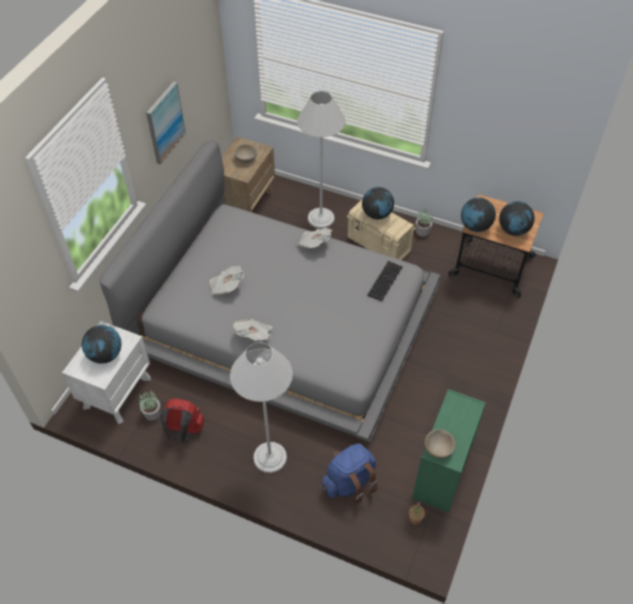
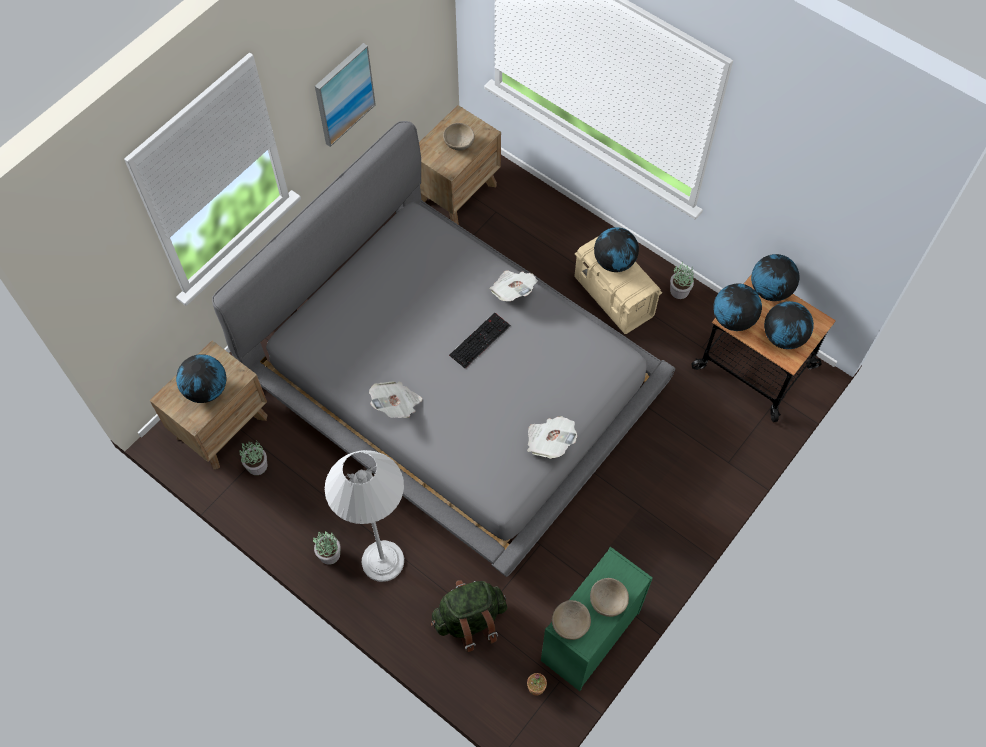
camera: 15 degrees right, 10 degrees up
white nightstand [62,321,151,424] -> brown nightstand [150,341,268,470]
red backpack [161,399,204,443] -> none
newspaper [210,266,244,295] -> newspaper moved to [527,416,577,459]
white floor lamp [297,91,346,228] -> none
blue backpack [322,443,378,505] -> green backpack [431,580,507,652]
keyboard [367,261,403,301] -> keyboard moved to [449,313,510,368]
none -> potted plant [313,531,340,565]
none -> beige bowl [590,578,629,617]
none -> globe [751,254,799,301]

